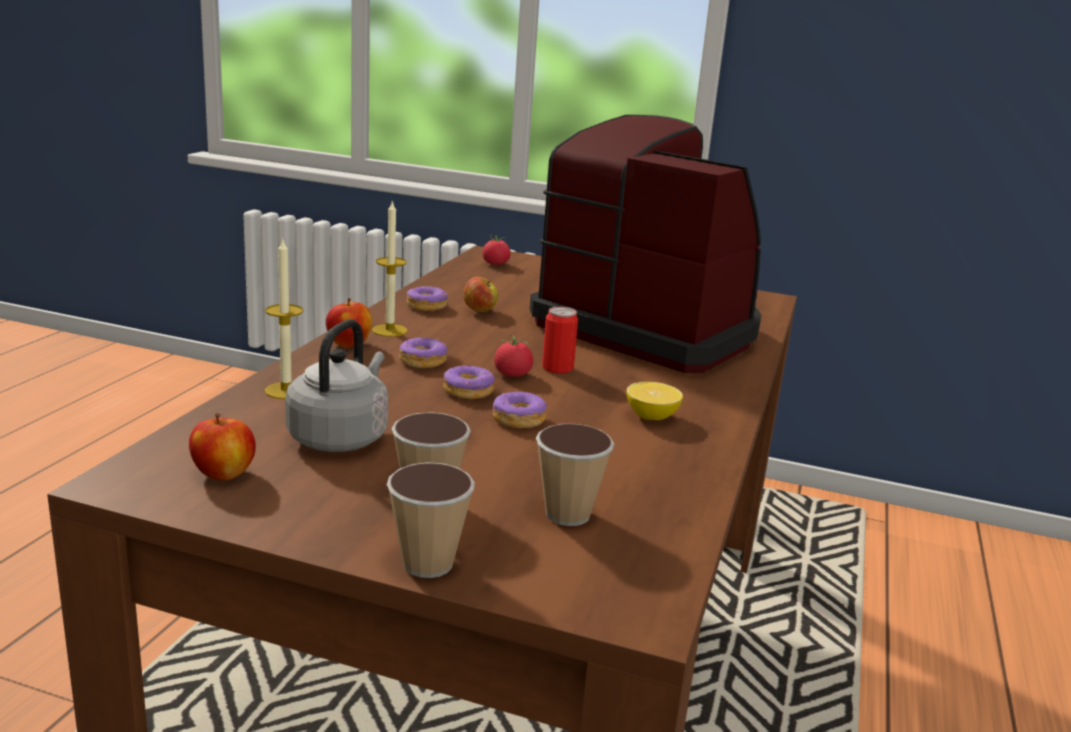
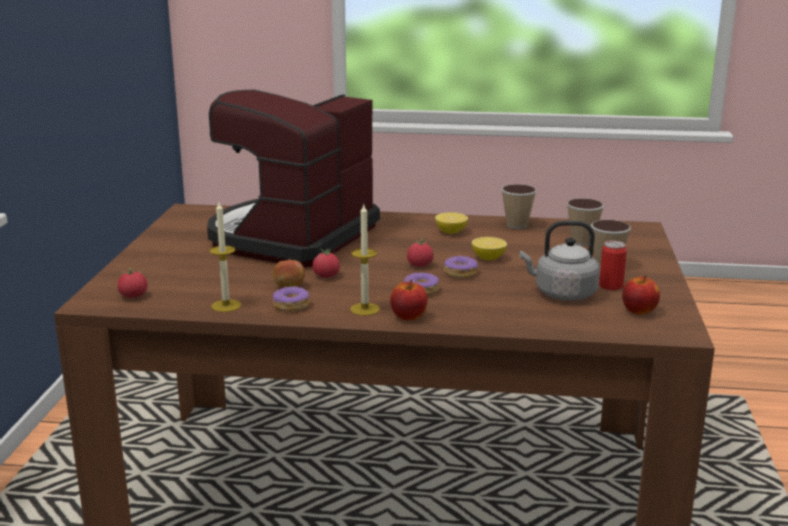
camera: 100 degrees left, 0 degrees up
candle [265,237,303,399] -> candle moved to [209,202,241,312]
cup [387,462,475,578] -> cup moved to [501,184,537,229]
donut [492,389,547,428] -> lemon [472,237,507,260]
can [542,306,578,374] -> can moved to [599,240,627,290]
none -> tomato [313,249,340,278]

